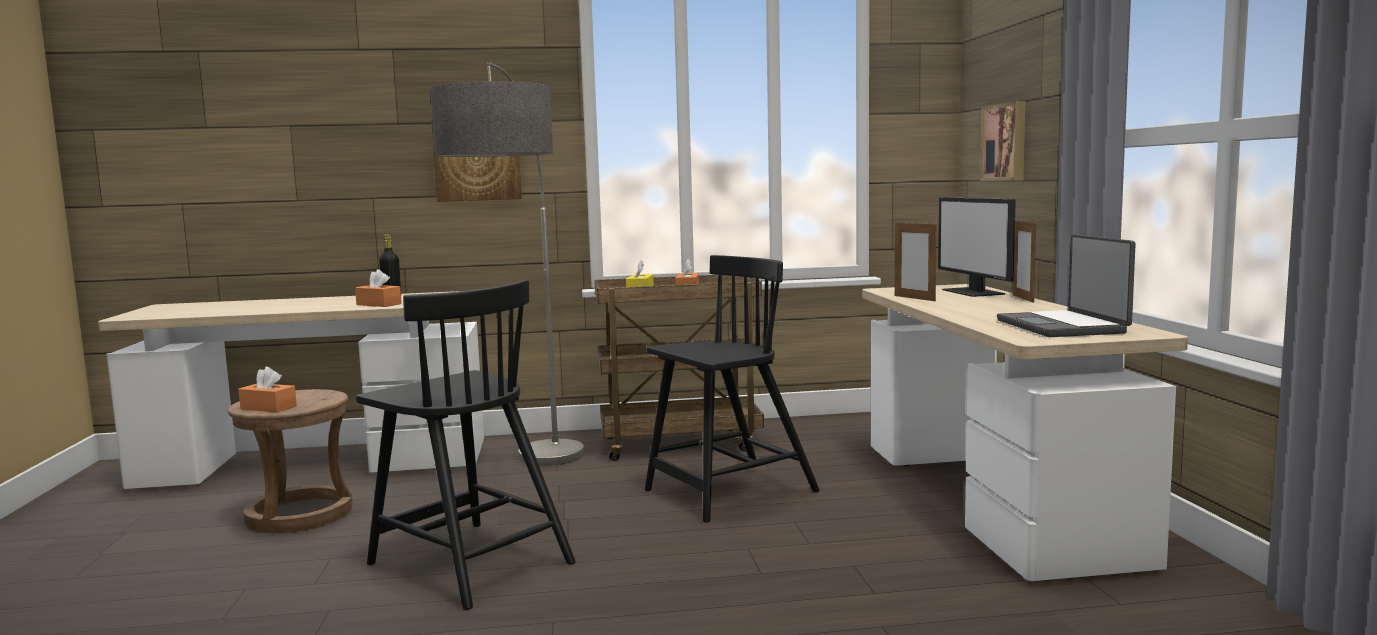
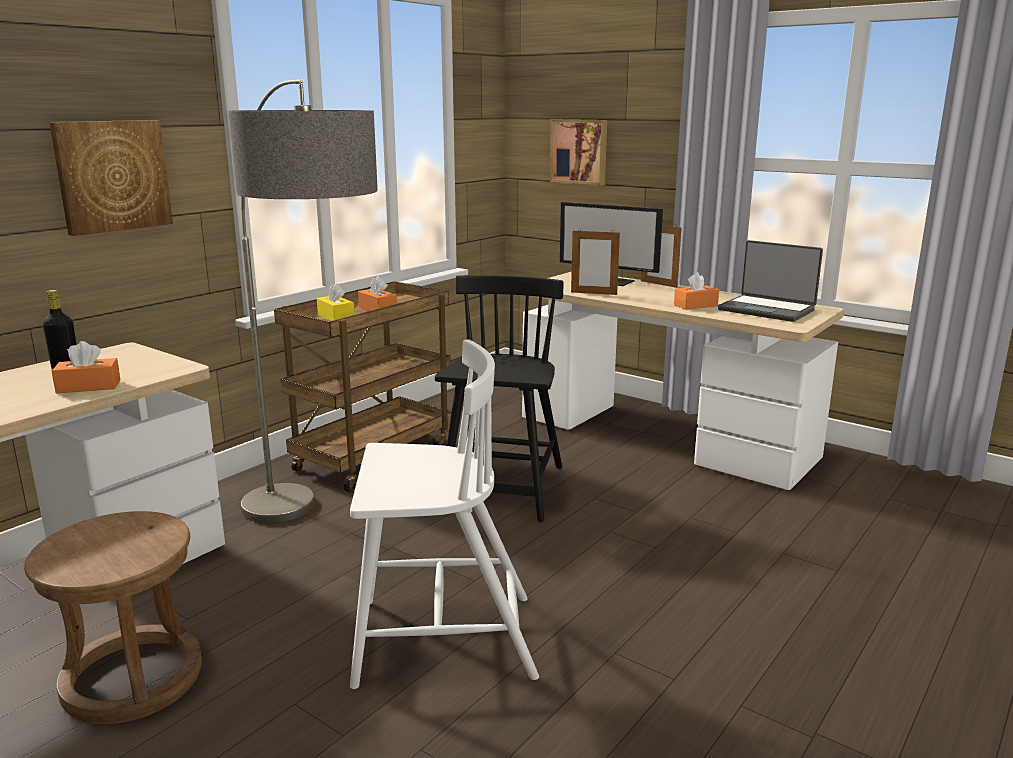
camera: 45 degrees left, 10 degrees up
orange tissue box [238,367,297,412] -> orange tissue box moved to [674,272,719,310]
black chair [356,280,576,610] -> white chair [350,340,539,689]

